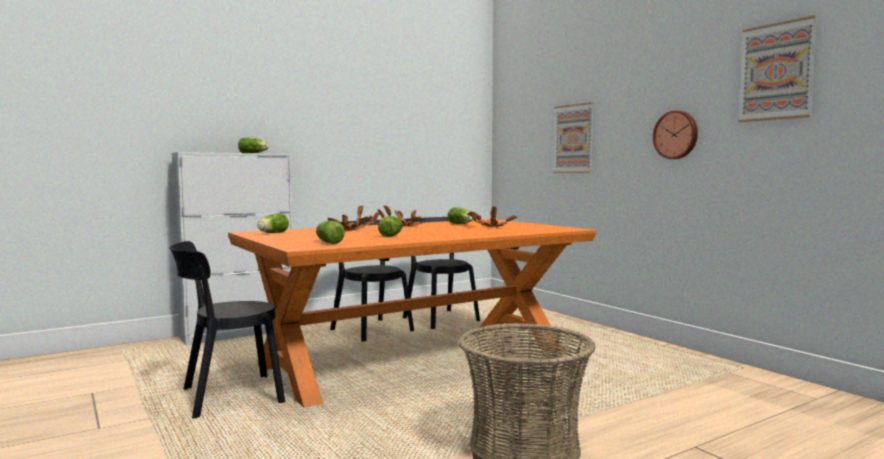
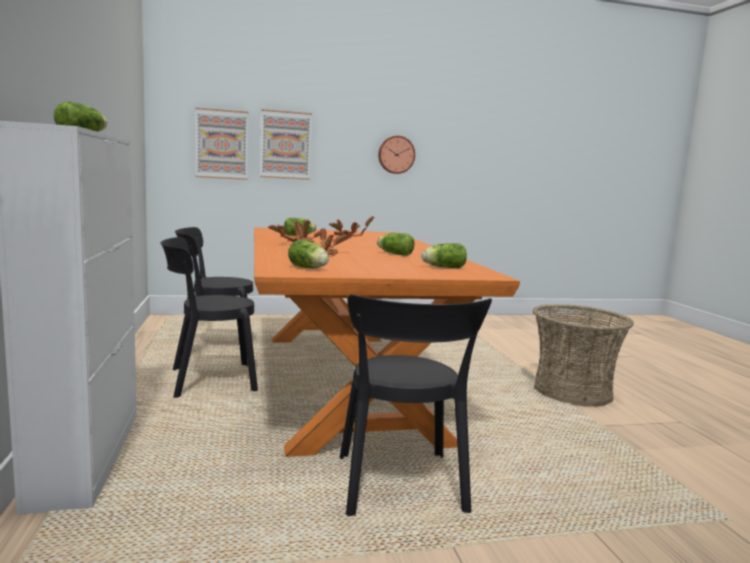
camera: 70 degrees left, 5 degrees up
picture [738,15,818,122] -> picture moved to [195,107,249,180]

